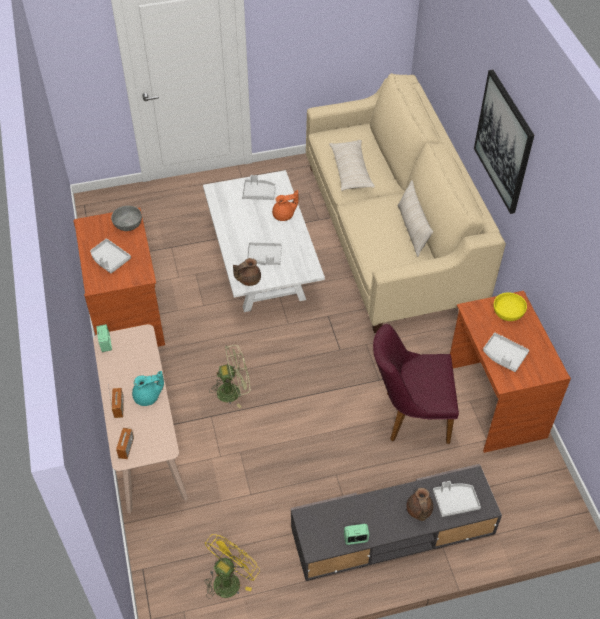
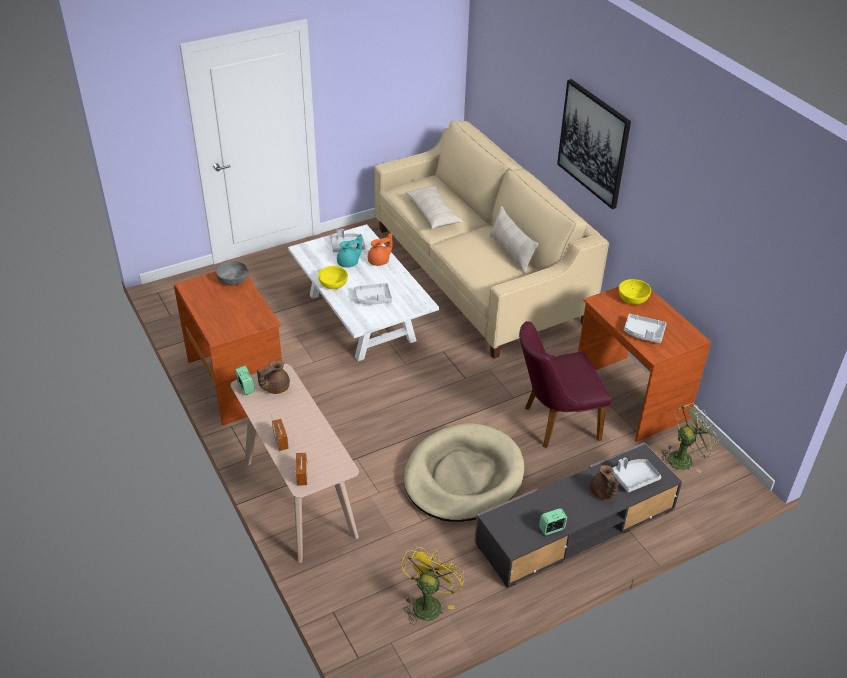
camera: 15 degrees left, 10 degrees down
grey tray [90,239,131,273] -> none
turquoise teapot [132,371,164,406] -> turquoise teapot moved to [337,234,362,268]
green fan [209,345,250,408] -> green fan moved to [661,403,719,473]
brown teapot [233,258,261,286] -> brown teapot moved to [257,360,290,394]
none -> yellow bowl [318,266,348,289]
none -> beige dog bed [404,423,524,522]

